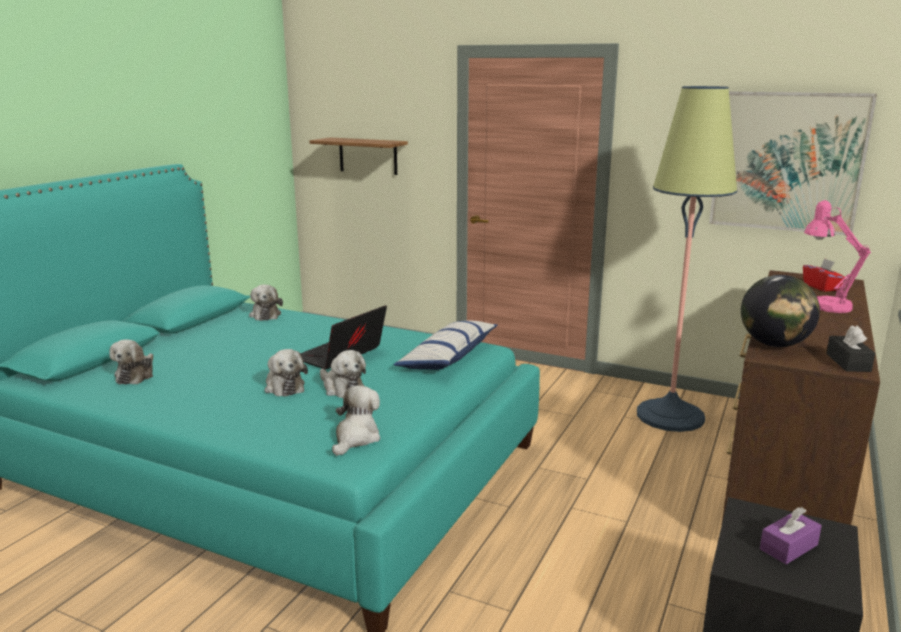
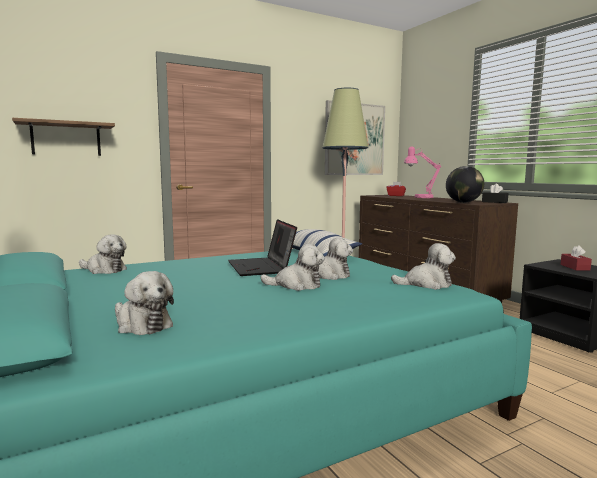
camera: 55 degrees left, 10 degrees down
plush toy [332,386,380,456] -> plush toy turned 120 degrees clockwise [391,243,456,290]
purple tissue box [760,507,822,564] -> red tissue box [561,245,592,271]

